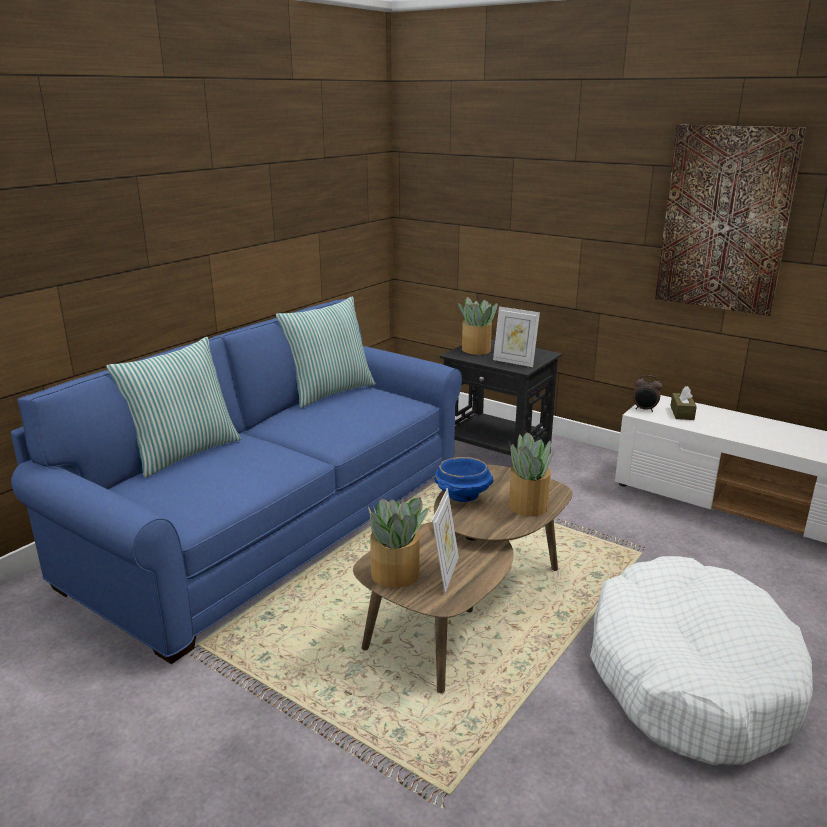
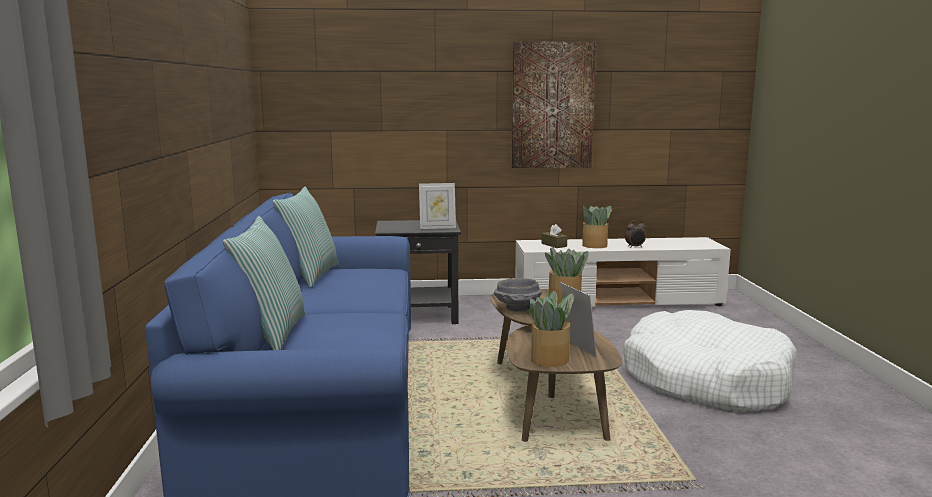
camera: 40 degrees left, 10 degrees down
blue bowl [434,457,493,502] -> grey bowl [494,278,542,312]
potted plant [458,297,498,355] -> potted plant moved to [582,206,613,248]
alarm clock [633,375,662,412] -> alarm clock moved to [625,220,646,248]

